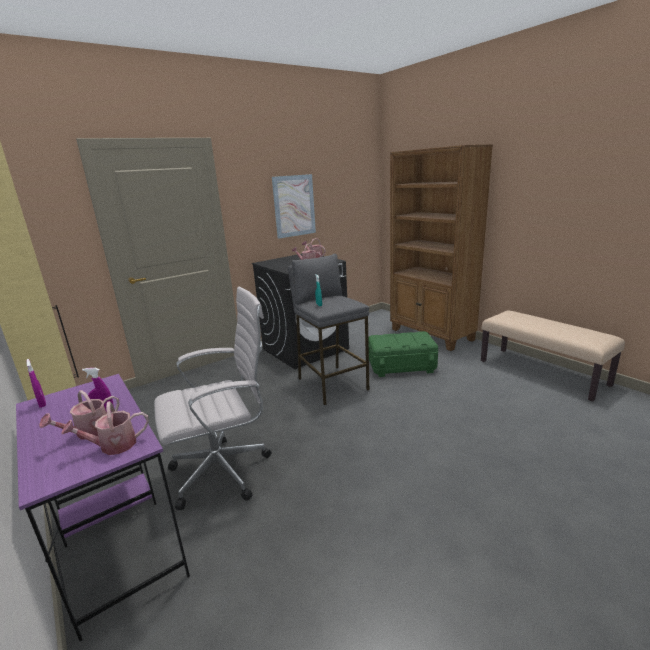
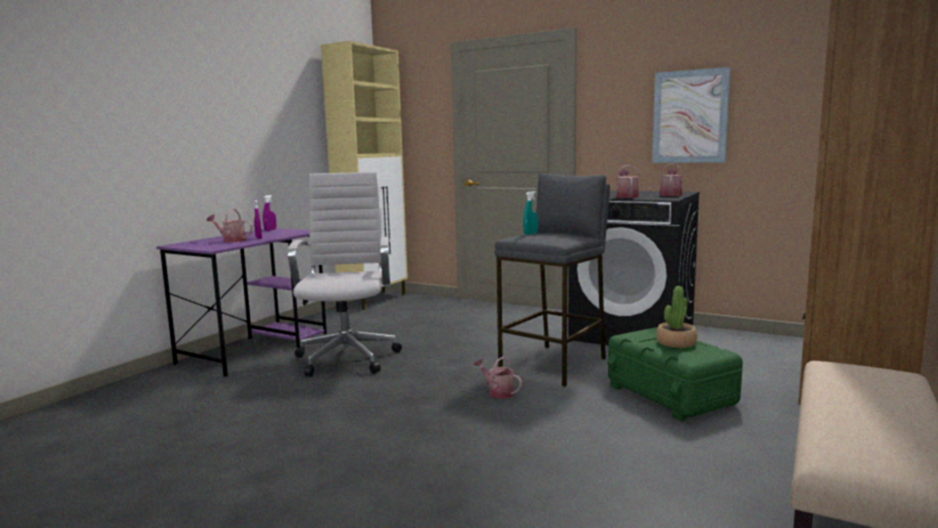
camera: 65 degrees right, 10 degrees down
watering can [61,401,149,455] -> watering can moved to [473,357,522,399]
white office chair [154,286,271,510] -> white office chair turned 135 degrees counterclockwise [288,172,402,377]
none -> potted plant [656,286,697,348]

